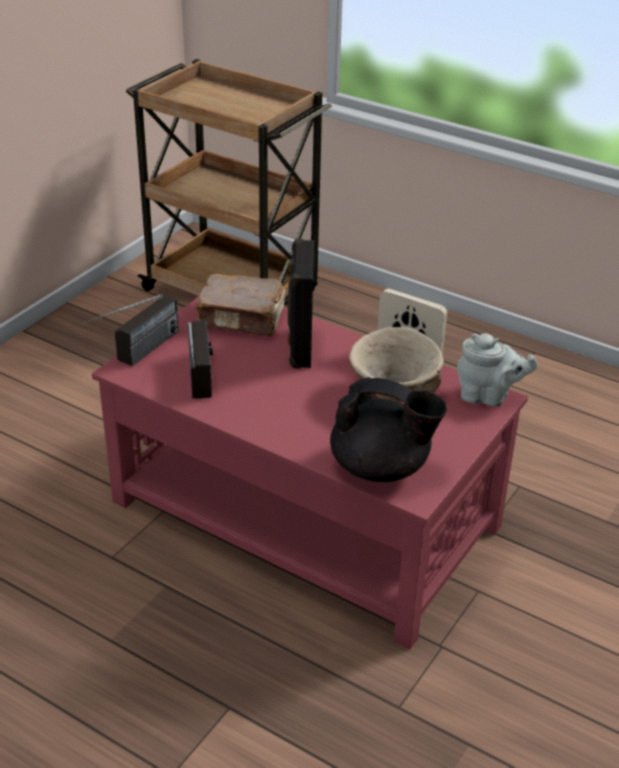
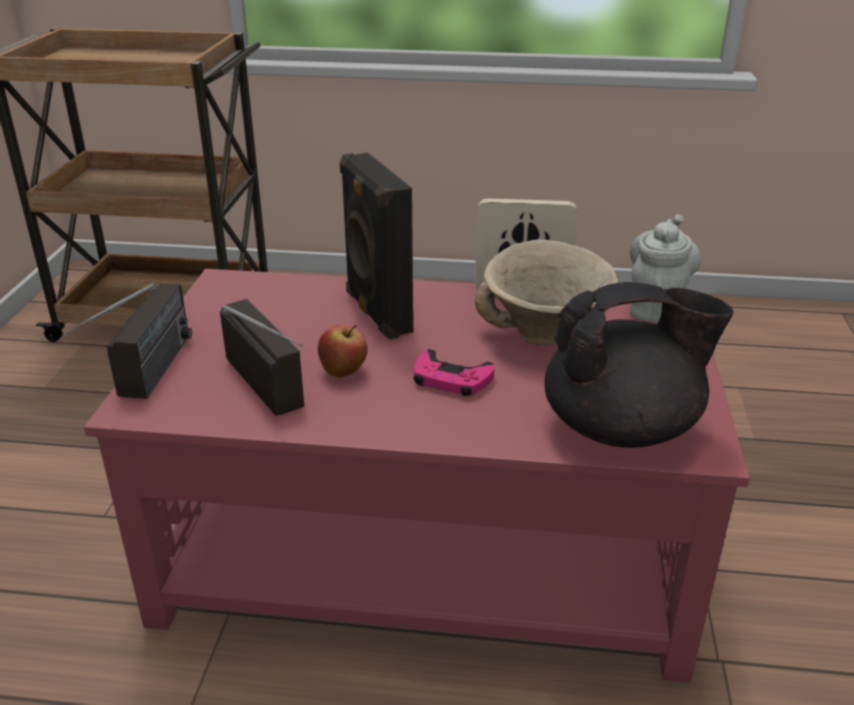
camera: 25 degrees left, 5 degrees down
brown book [196,273,286,336] -> none
grey teapot [457,333,538,406] -> grey teapot turned 60 degrees counterclockwise [630,214,701,323]
none -> apple [318,324,368,378]
none -> pink game controller [413,349,494,396]

